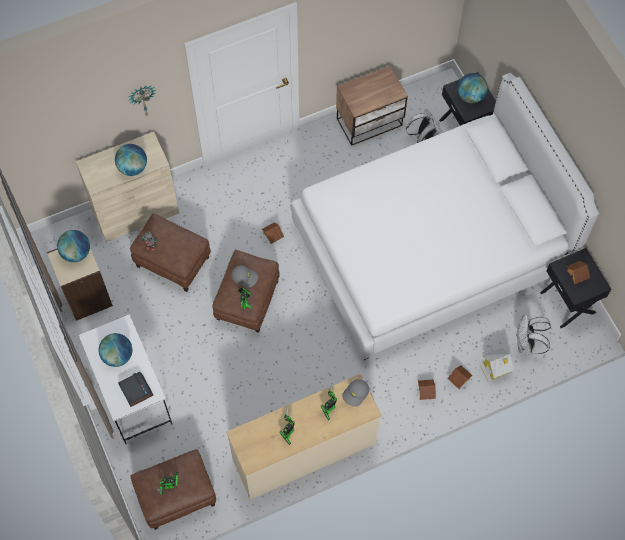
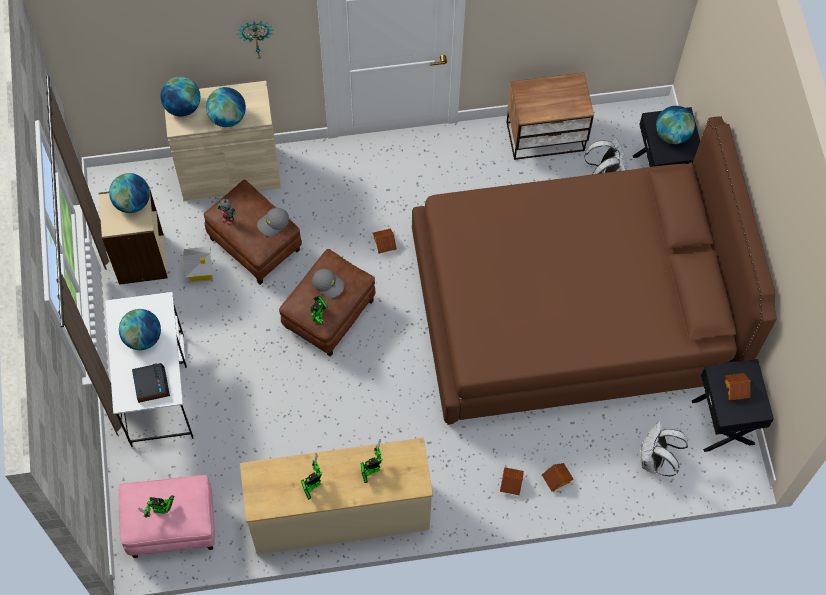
camera: 15 degrees right, 0 degrees up
brown ottoman [131,449,216,530] -> pink ottoman [118,475,215,558]
white bed [291,73,599,360] -> brown bed [412,116,777,425]
grey cap [342,379,369,407] -> grey cap moved to [257,208,289,237]
toy house [480,348,514,382] -> toy house moved to [183,247,213,283]
none -> globe [160,77,200,117]

